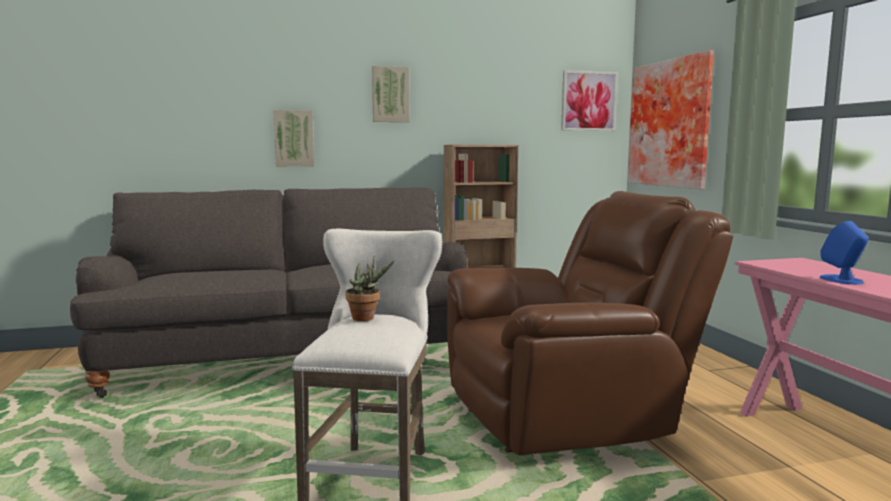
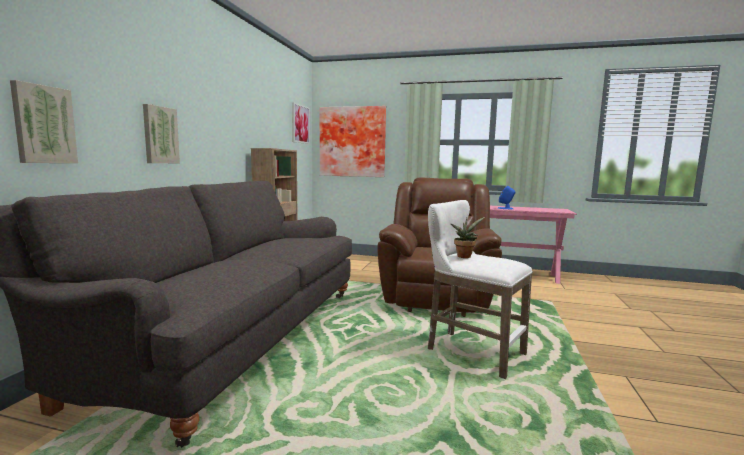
camera: 60 degrees left, 0 degrees up
picture [372,66,410,122] -> picture moved to [10,80,78,163]

